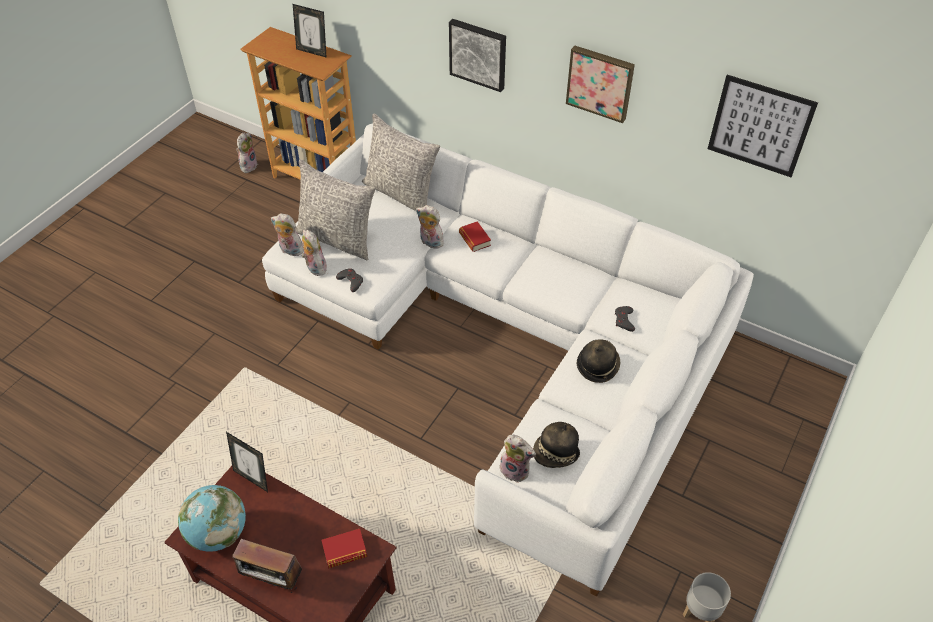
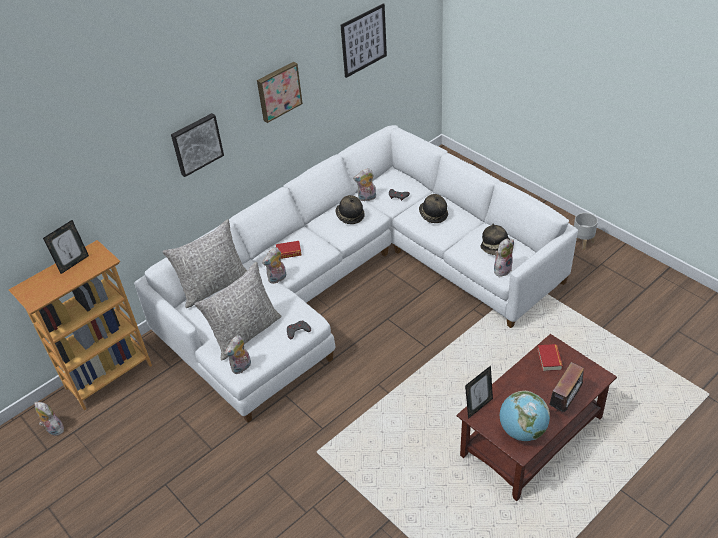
camera: 70 degrees left, 5 degrees down
plush toy [302,229,327,276] -> plush toy moved to [353,168,376,202]
none -> hat [336,195,365,224]

